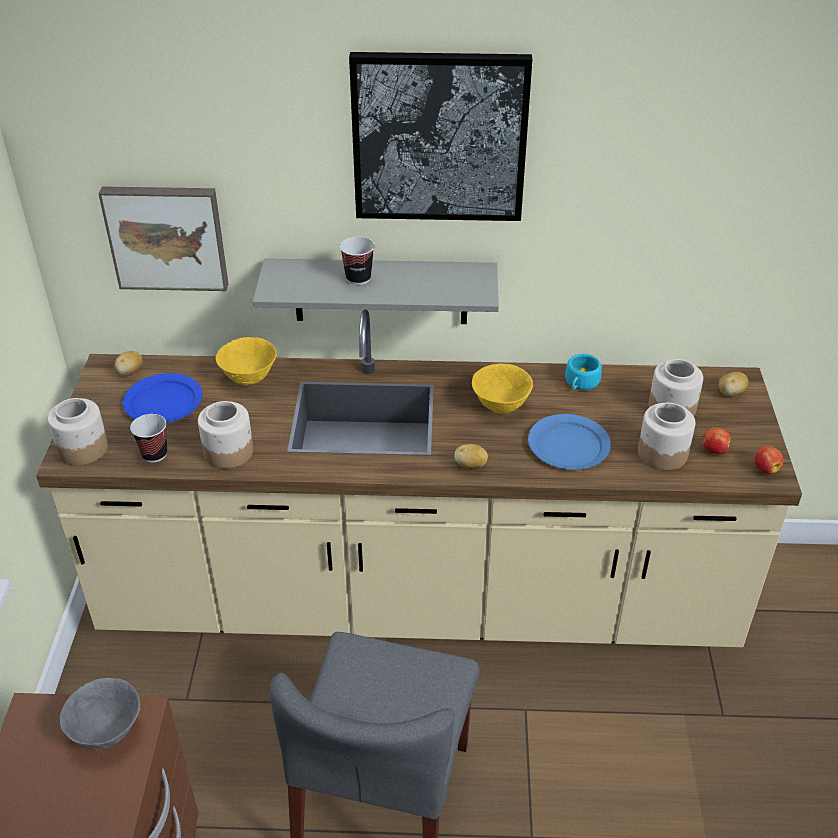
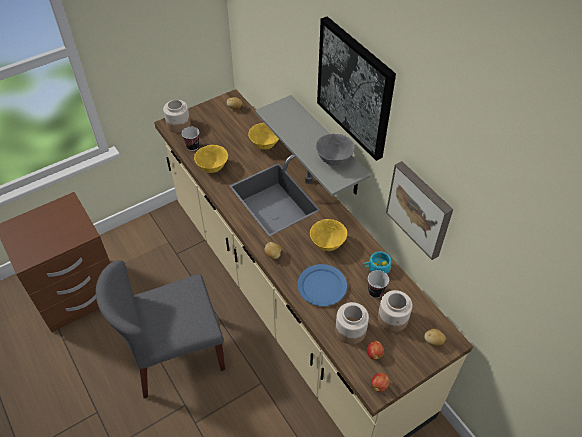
camera: 55 degrees right, 10 degrees up
grey bowl [60,678,140,749] -> grey bowl moved to [316,134,355,165]
picture [98,186,228,291] -> picture moved to [386,161,453,260]
blue plate [123,373,203,423] -> none
jar [198,401,253,469] -> yellow bowl [194,145,228,173]
cup [340,237,375,285] -> cup moved to [368,270,389,298]

